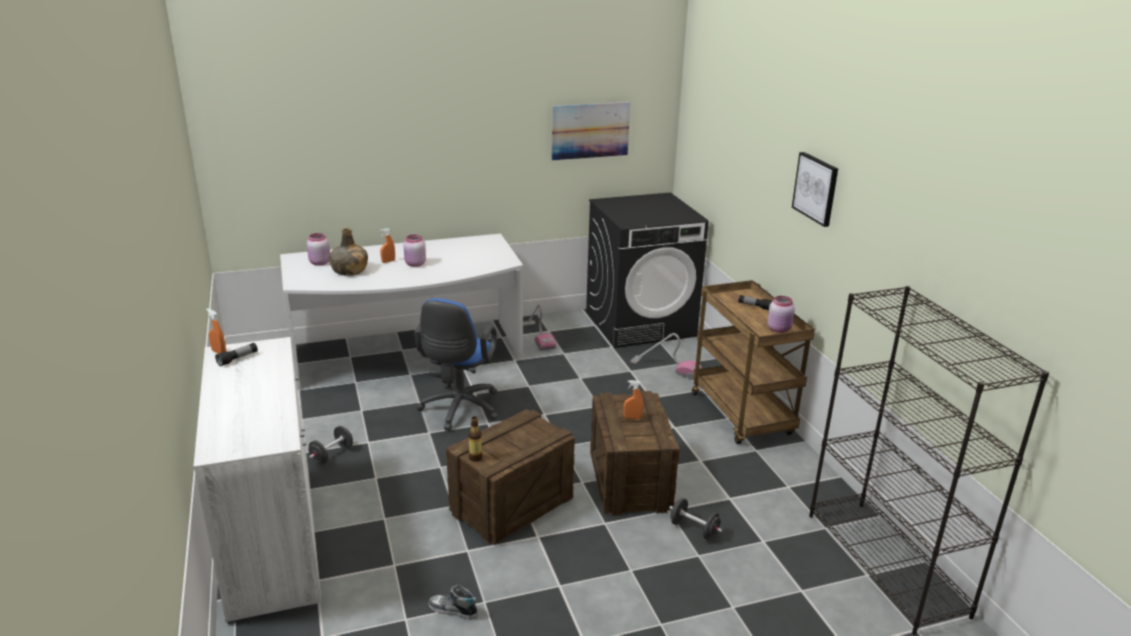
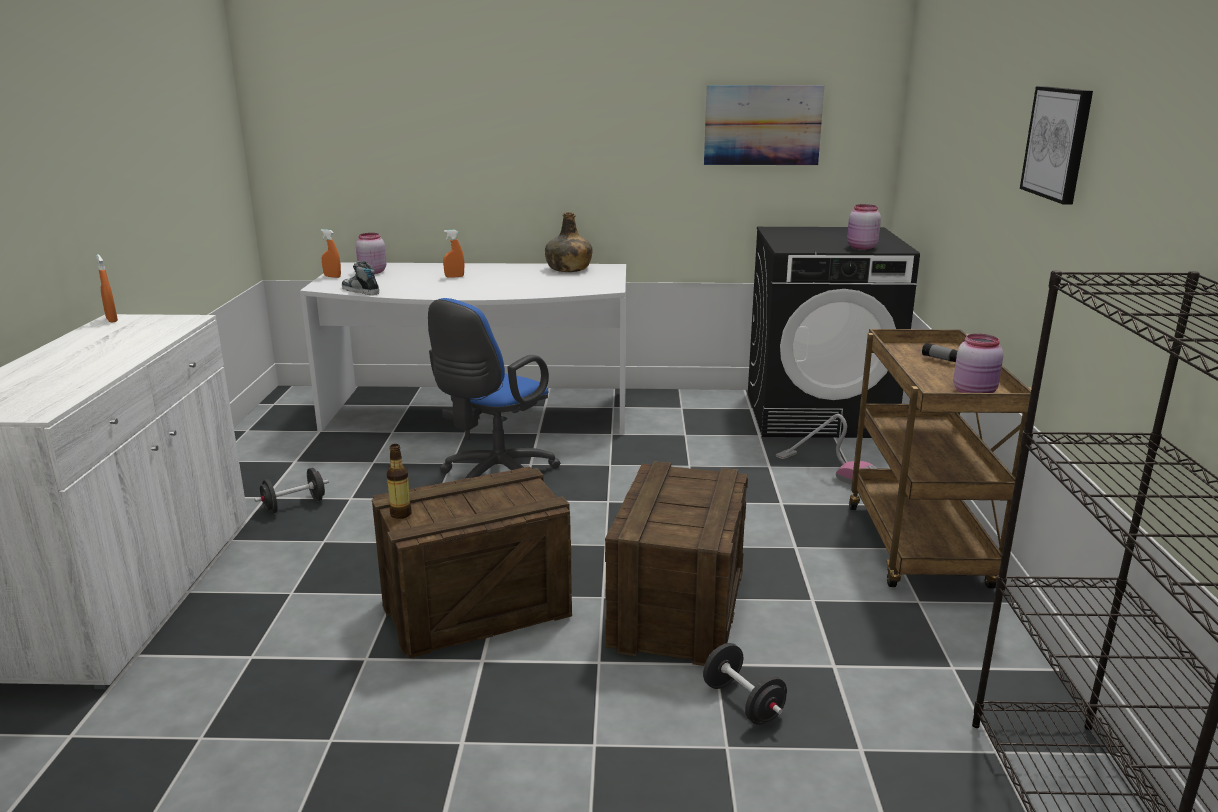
camera: 20 degrees right, 5 degrees down
flashlight [215,343,258,367] -> none
green bottle [329,228,368,276] -> green bottle moved to [545,212,593,272]
pink jar [404,235,426,267] -> pink jar moved to [847,204,881,250]
shoe [428,585,478,620] -> shoe moved to [342,261,379,295]
vacuum cleaner [523,304,556,351] -> none
orange spray bottle [624,380,643,419] -> orange spray bottle moved to [320,229,341,278]

